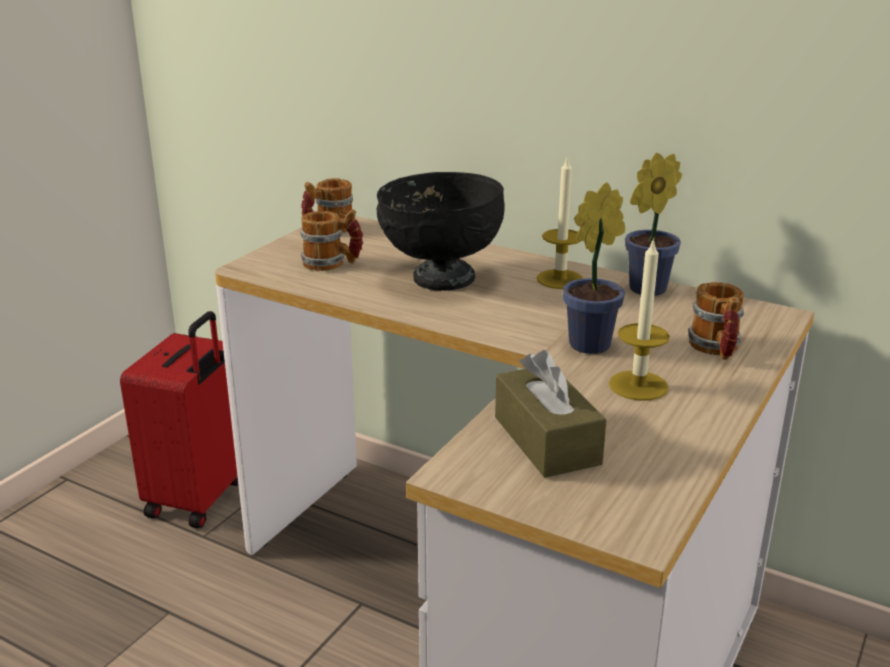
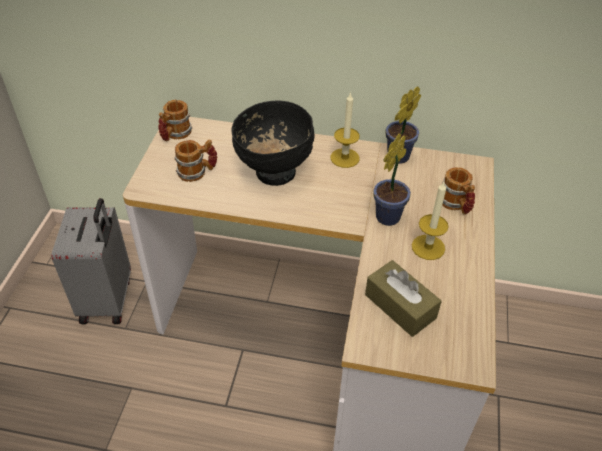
camera: 20 degrees left, 20 degrees up
red suitcase [120,311,239,528] -> grey suitcase [51,198,131,324]

